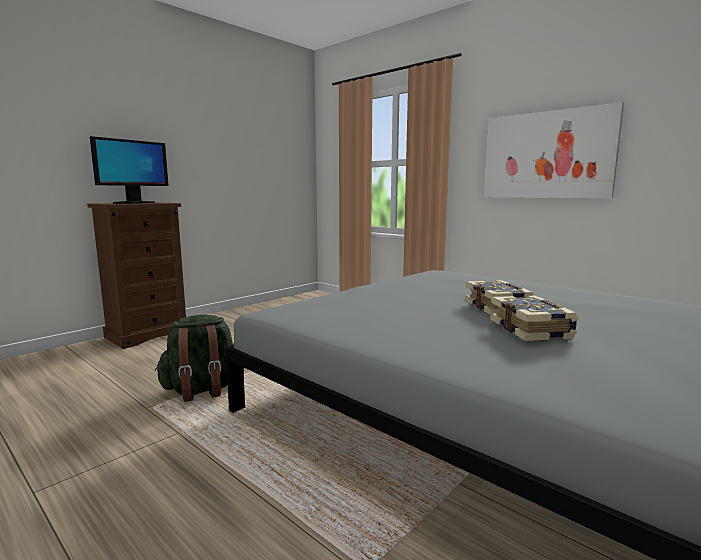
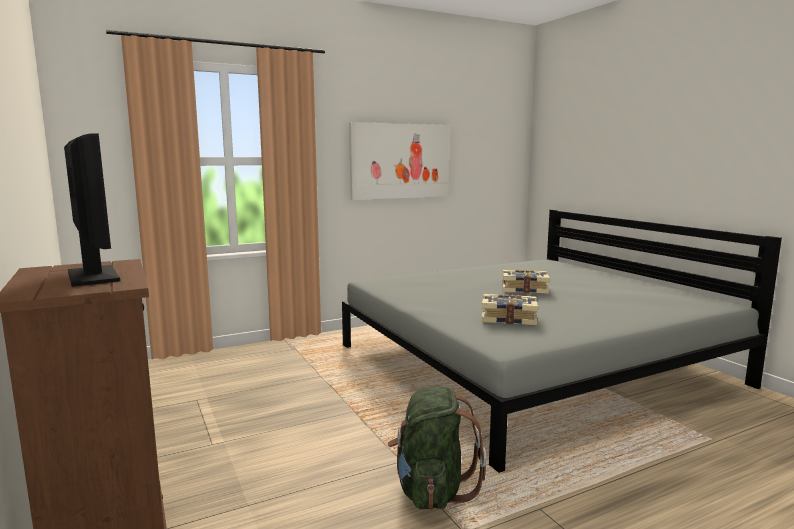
camera: 70 degrees left, 0 degrees up
book [490,295,578,341] -> book moved to [481,294,538,325]

